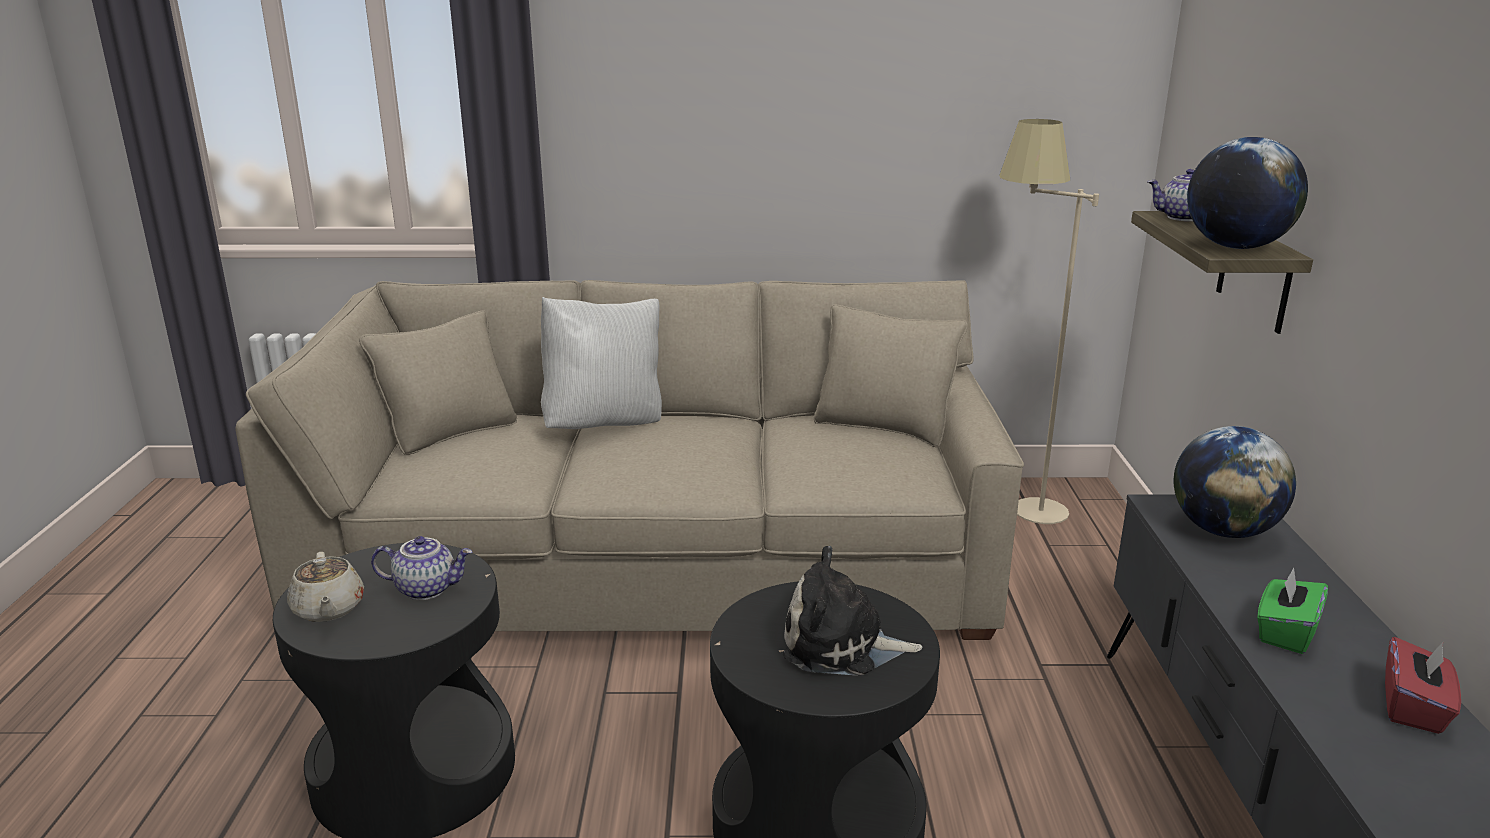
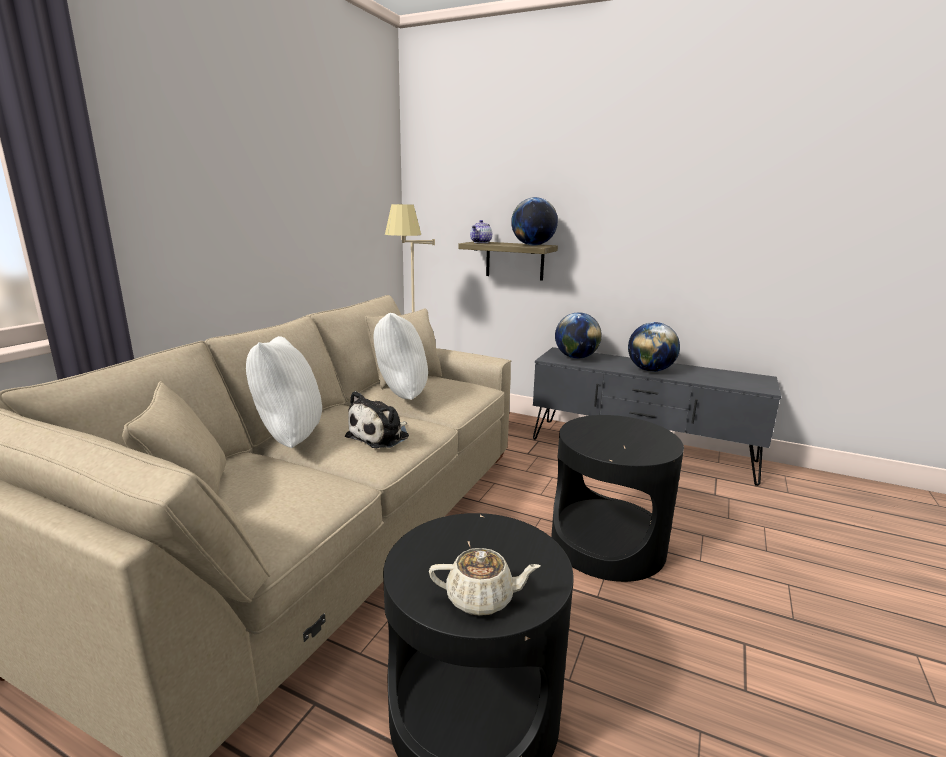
camera: 65 degrees left, 5 degrees down
teapot [371,536,472,600] -> none
plush toy [783,546,923,676] -> plush toy moved to [345,391,409,448]
green tissue box [1257,567,1328,654] -> globe [628,322,680,372]
red tissue box [1385,637,1461,734] -> none
none -> white pillow [374,313,428,400]

